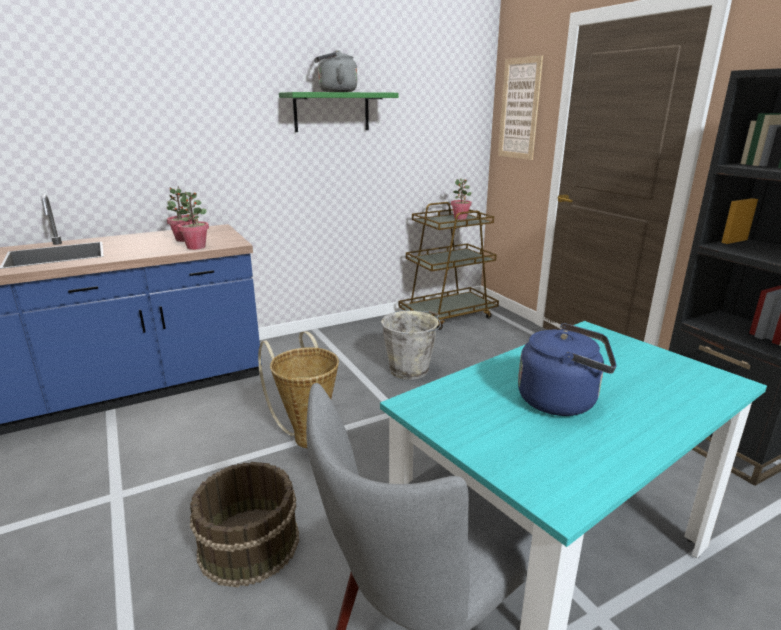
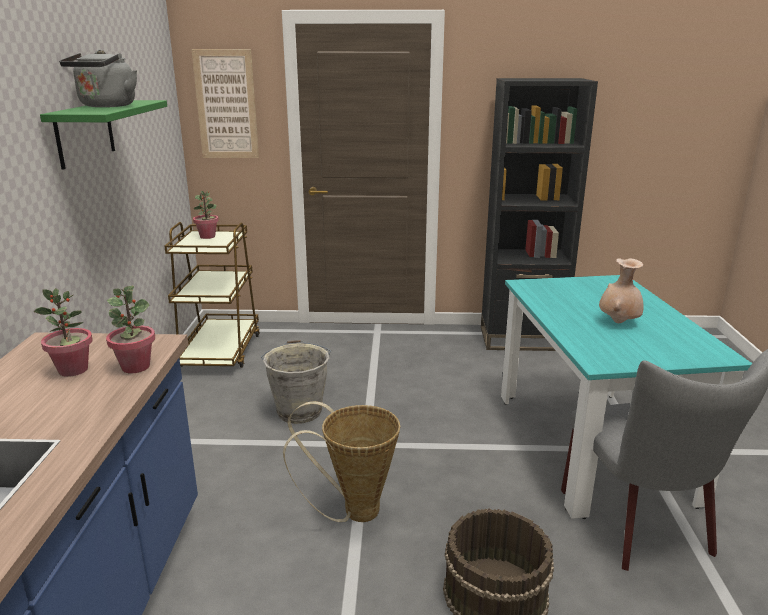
camera: 60 degrees left, 0 degrees up
blue kettle [518,323,617,416] -> beige vase [599,258,644,323]

